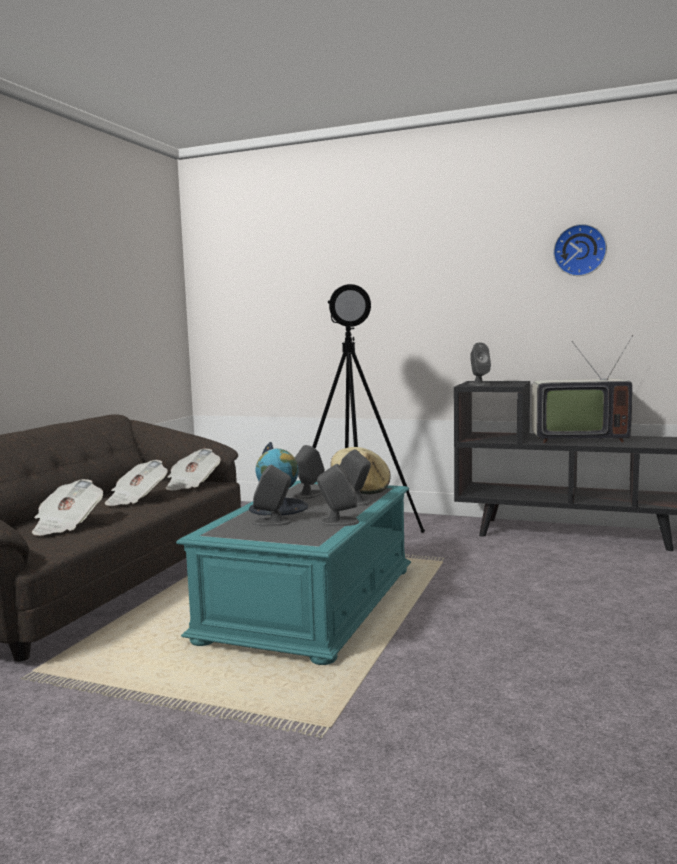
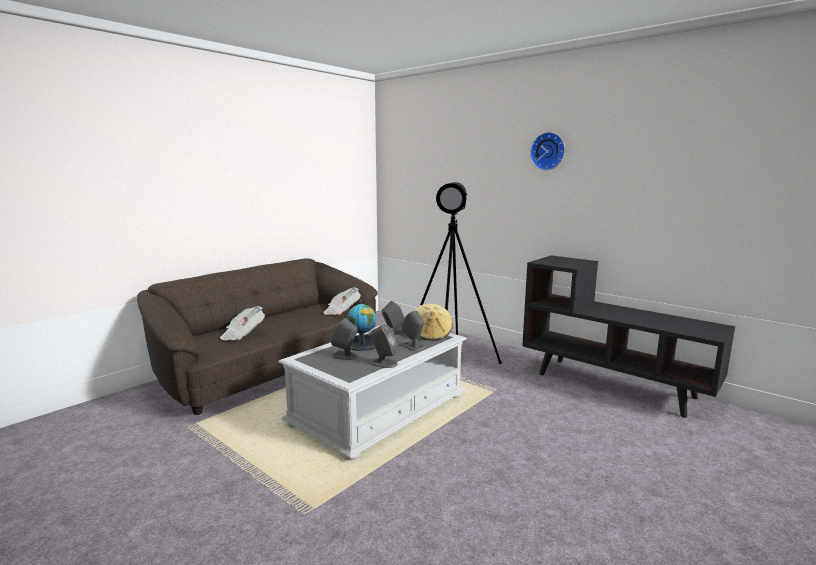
camera: 20 degrees right, 5 degrees up
newspaper [105,460,168,506] -> none
turquoise coffee table [176,480,411,665] -> white coffee table [278,324,467,460]
grey speaker [469,342,491,386] -> none
television [532,335,633,443] -> none
wall clock [553,224,607,276] -> wall clock moved to [530,132,565,170]

